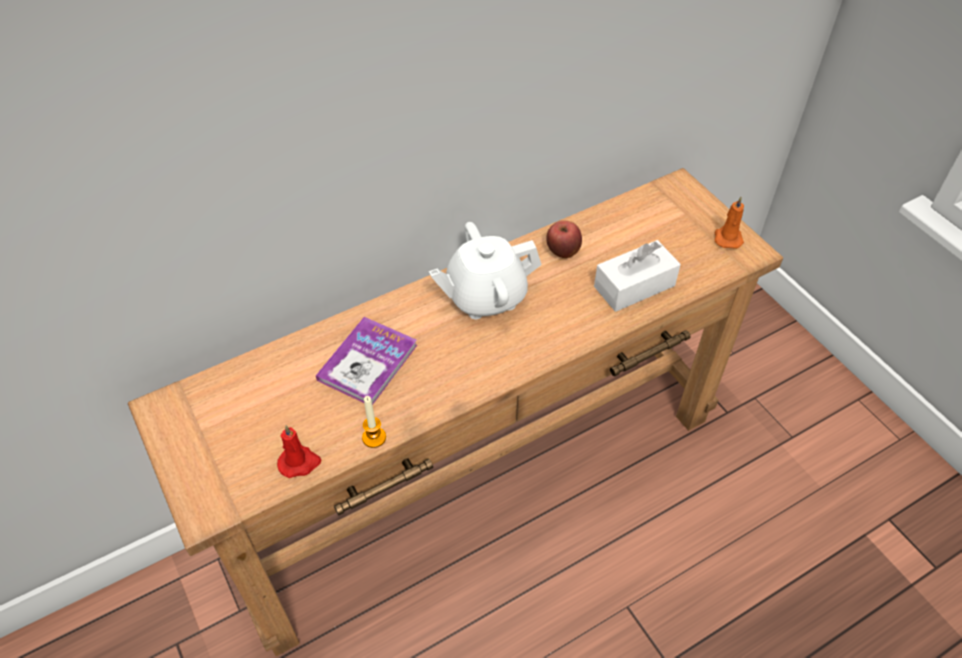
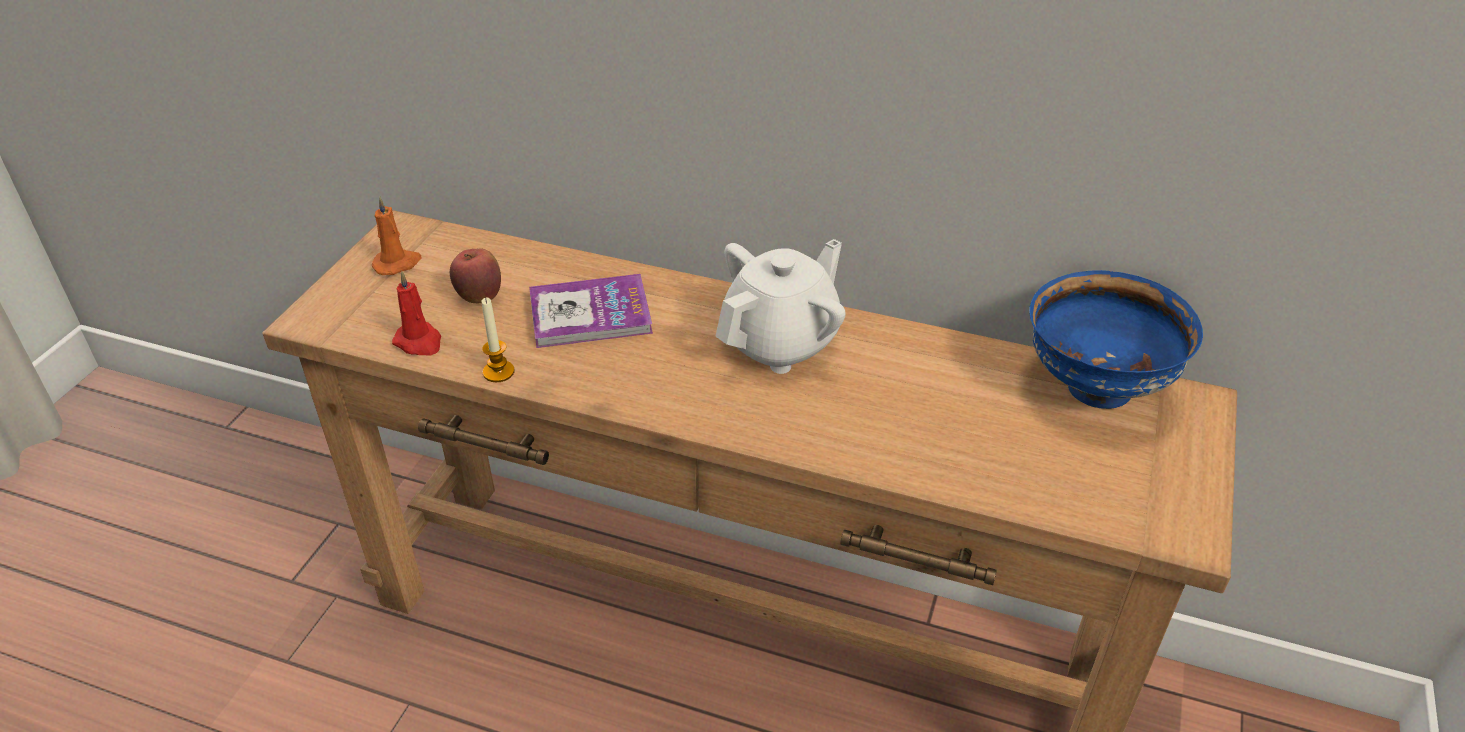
camera: 50 degrees right, 10 degrees down
white teapot [429,222,542,319] -> white teapot turned 105 degrees clockwise [715,239,846,374]
apple [546,220,582,258] -> apple moved to [450,248,501,303]
white tissue box [594,240,681,312] -> none
orange candle [715,197,744,249] -> orange candle moved to [372,197,422,275]
none -> blue bowl [1030,270,1203,409]

